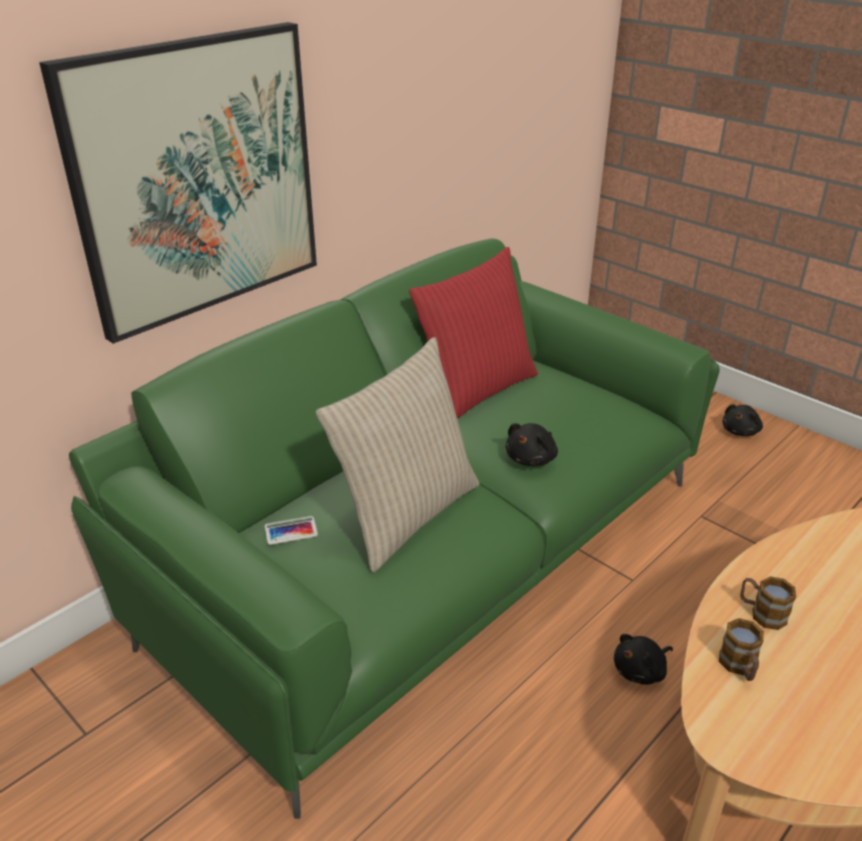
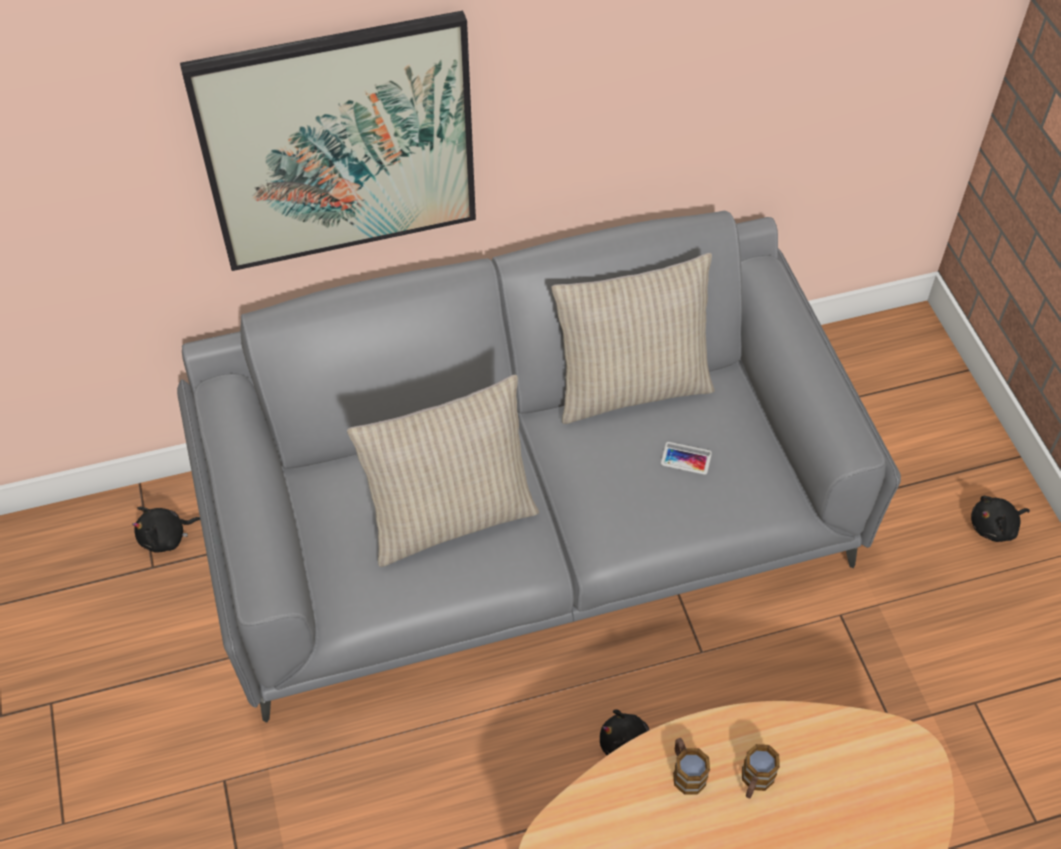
camera: 30 degrees right, 20 degrees up
green sofa [69,239,720,819] -> grey sofa [177,211,901,723]
phone [264,516,318,545] -> phone moved to [661,442,712,475]
red pillow [409,247,538,419] -> beige pillow [551,253,715,424]
black plush toy [506,423,558,466] -> black plush toy moved to [132,507,200,552]
mug [719,618,764,681] -> mug moved to [742,744,780,798]

